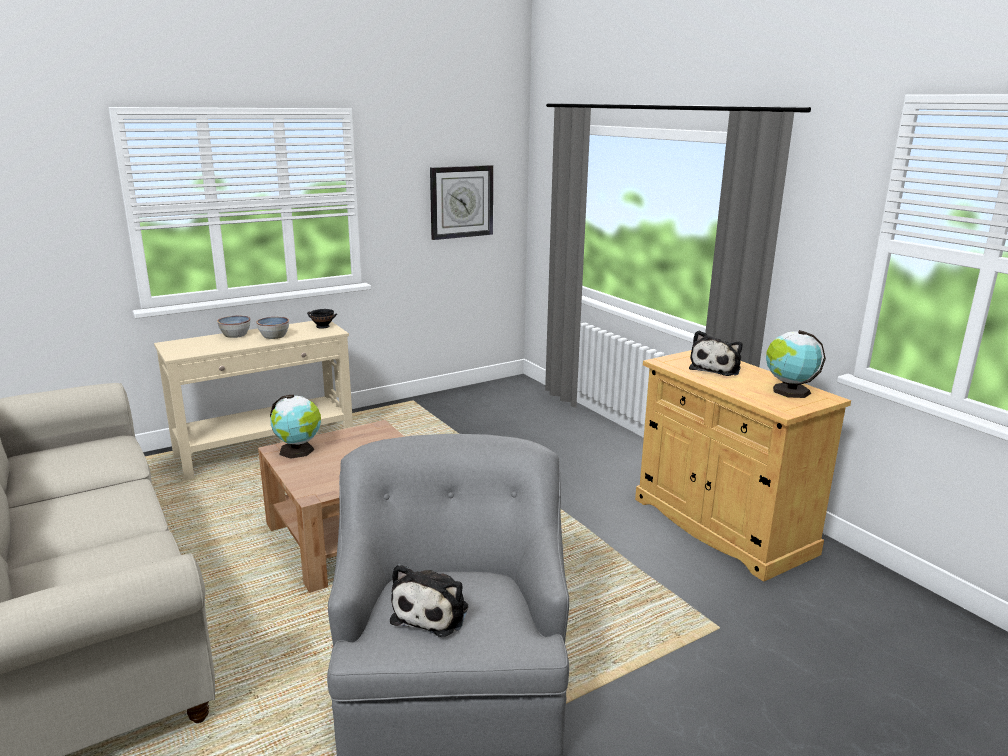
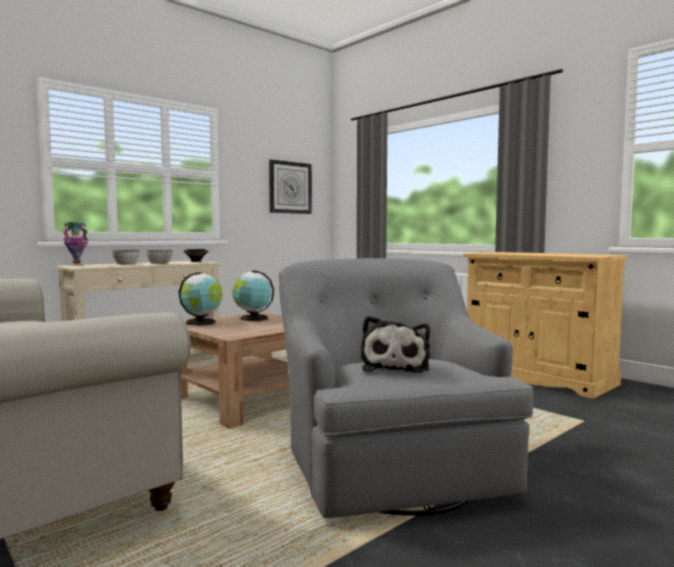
camera: 10 degrees left, 15 degrees down
plush toy [689,331,743,376] -> none
globe [766,330,826,398] -> globe moved to [233,270,275,321]
none -> vase [63,222,88,266]

